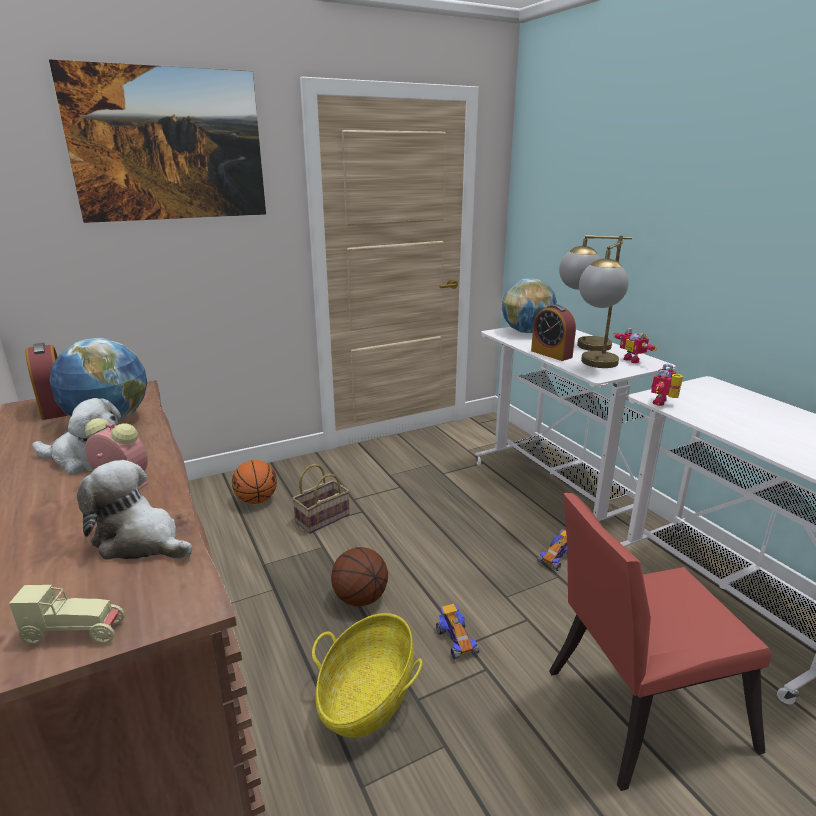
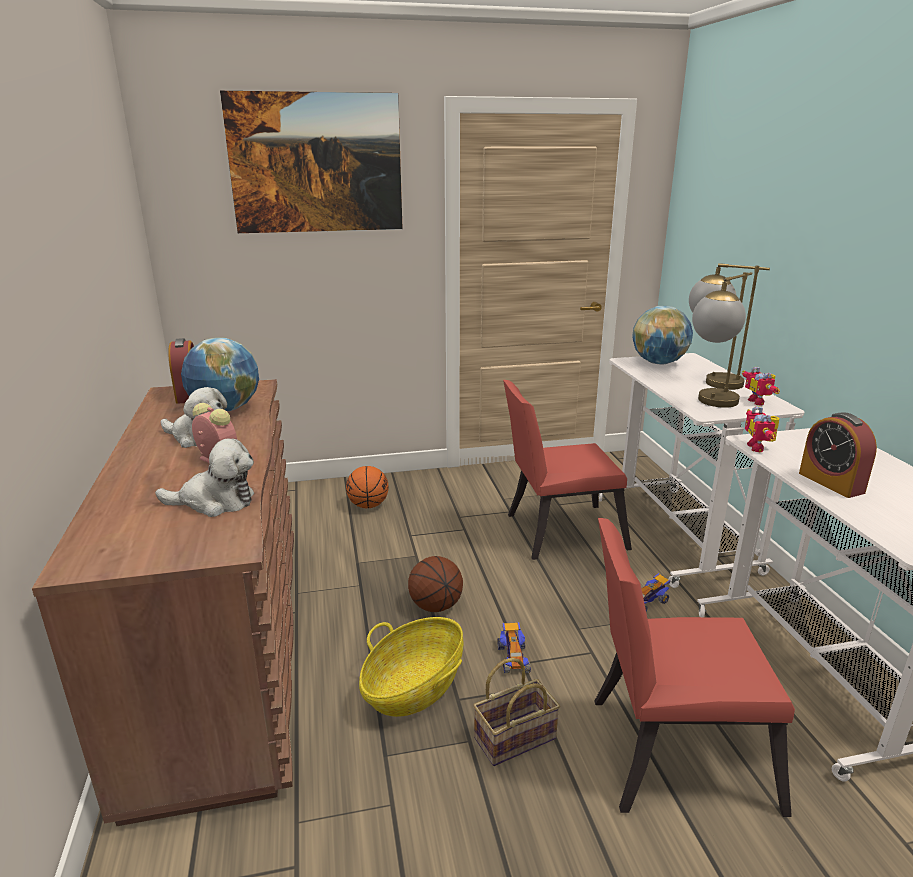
camera: 15 degrees right, 0 degrees up
beige toy car [9,585,125,644] -> none
plush toy [77,460,192,560] -> plush toy turned 135 degrees clockwise [155,439,254,517]
basket [292,464,350,534] -> basket moved to [473,658,560,766]
alarm clock [531,304,576,361] -> alarm clock moved to [799,412,877,498]
toy robot [651,364,683,406] -> toy robot turned 45 degrees counterclockwise [745,406,780,452]
none -> red chair [503,380,632,560]

